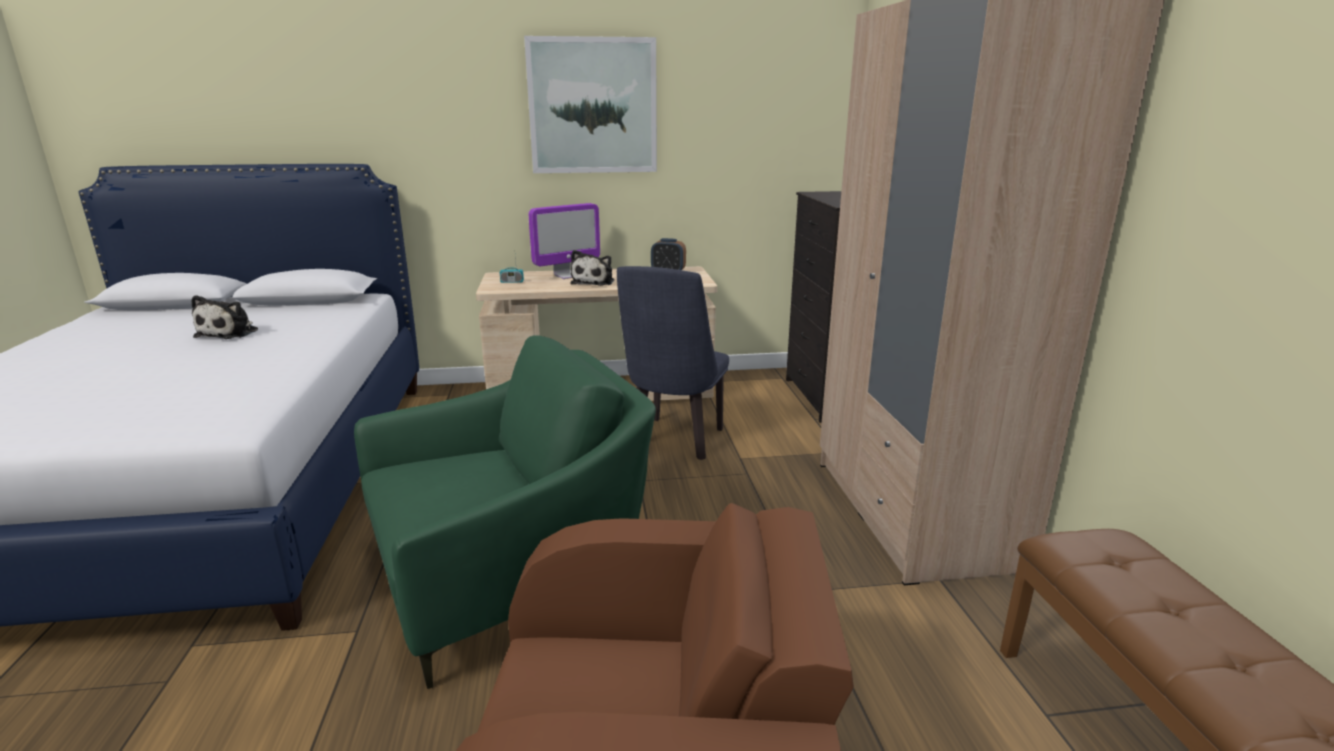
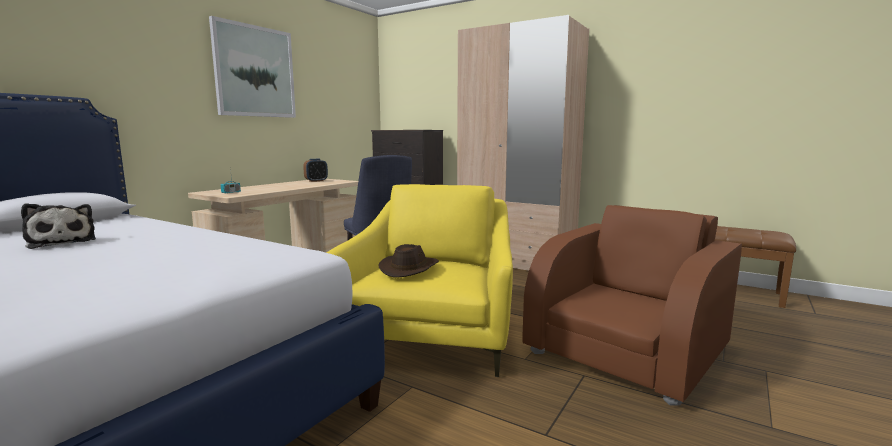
camera: 50 degrees left, 10 degrees down
green armchair [354,335,656,689] -> yellow armchair [326,184,513,377]
monitor [529,203,600,279] -> none
plush toy [571,250,614,286] -> none
none -> brown hat [379,244,439,277]

